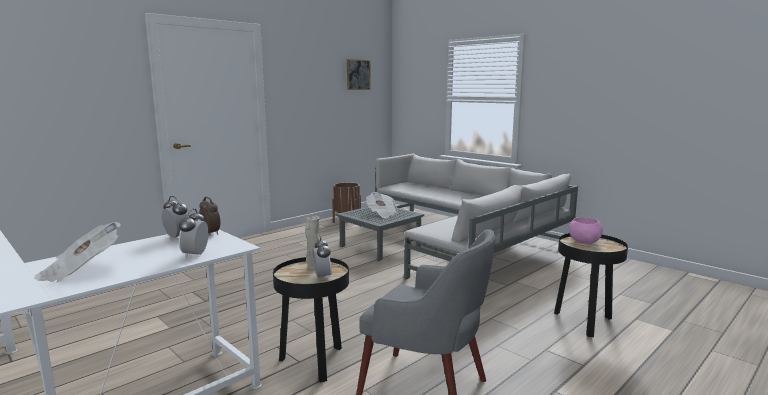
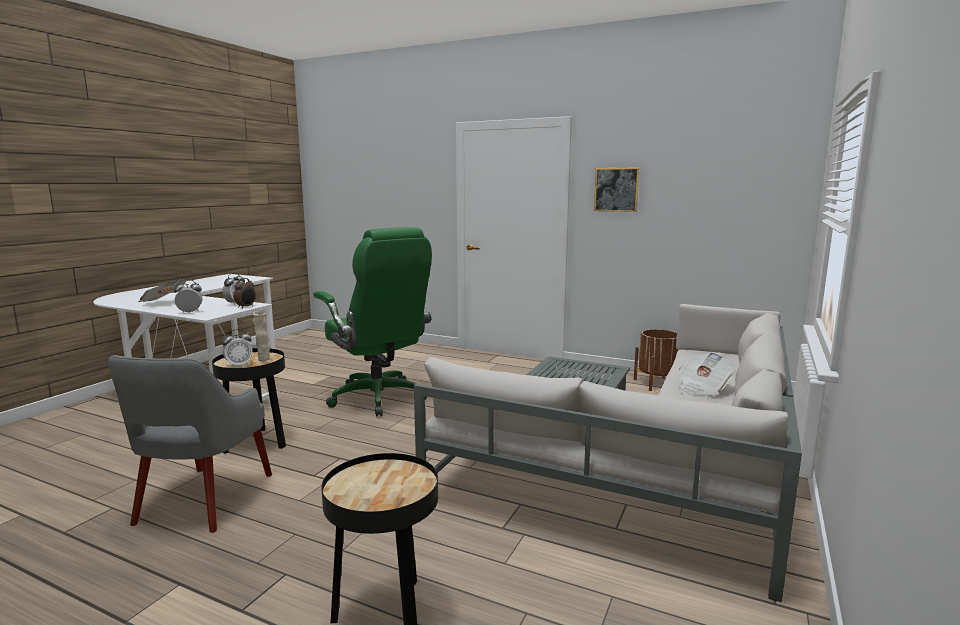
camera: 70 degrees right, 0 degrees up
picture [347,59,371,90] -> picture moved to [594,167,640,212]
newspaper [366,192,398,218] -> newspaper moved to [678,352,736,396]
pink bowl [569,217,603,244] -> none
none -> green office chair [314,227,432,416]

